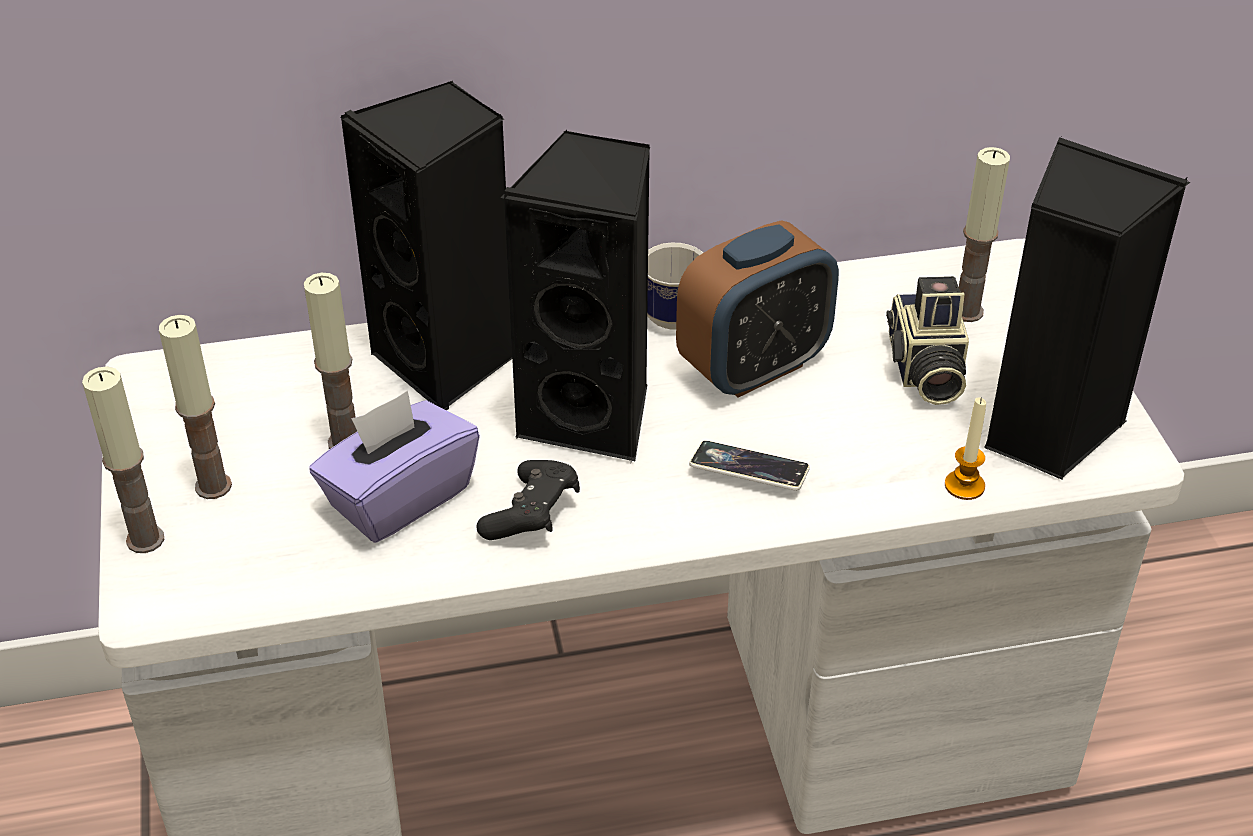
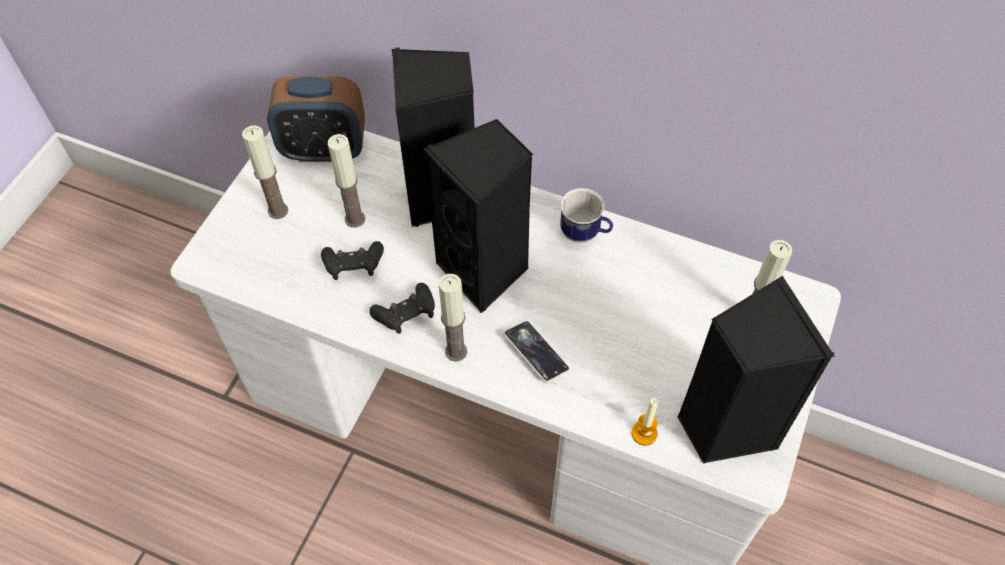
camera: 35 degrees right, 15 degrees up
candle [82,366,164,553] -> candle moved to [439,274,467,362]
purple tissue box [309,391,480,543] -> black game controller [321,241,384,280]
alarm clock [676,220,839,398] -> alarm clock moved to [267,76,365,162]
camera [886,276,969,405] -> none

